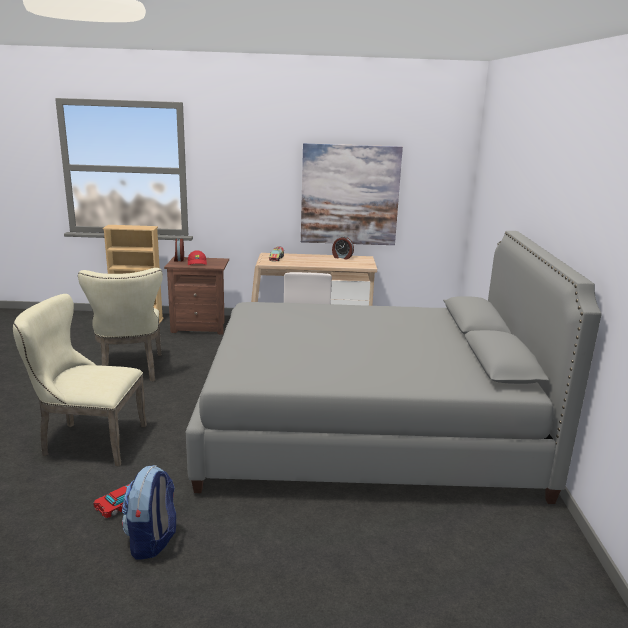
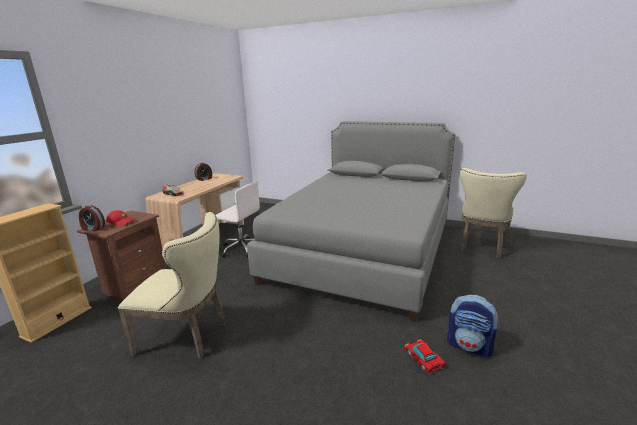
camera: 65 degrees left, 0 degrees up
beige chair [13,294,147,467] -> beige chair moved to [460,168,526,258]
picture [301,143,403,245] -> none

